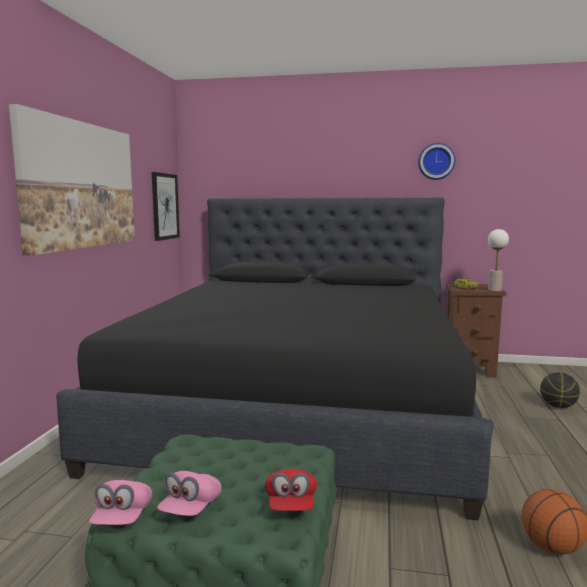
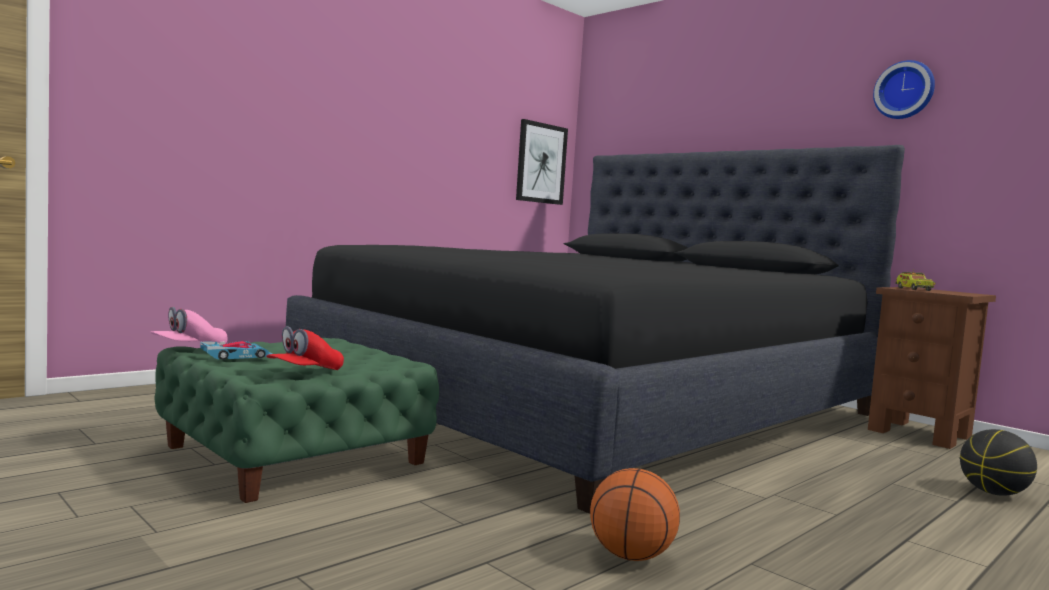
camera: 35 degrees right, 5 degrees down
picture [9,104,135,256] -> none
pink cap [157,471,221,516] -> toy car [200,341,272,360]
table lamp [488,229,509,291] -> none

